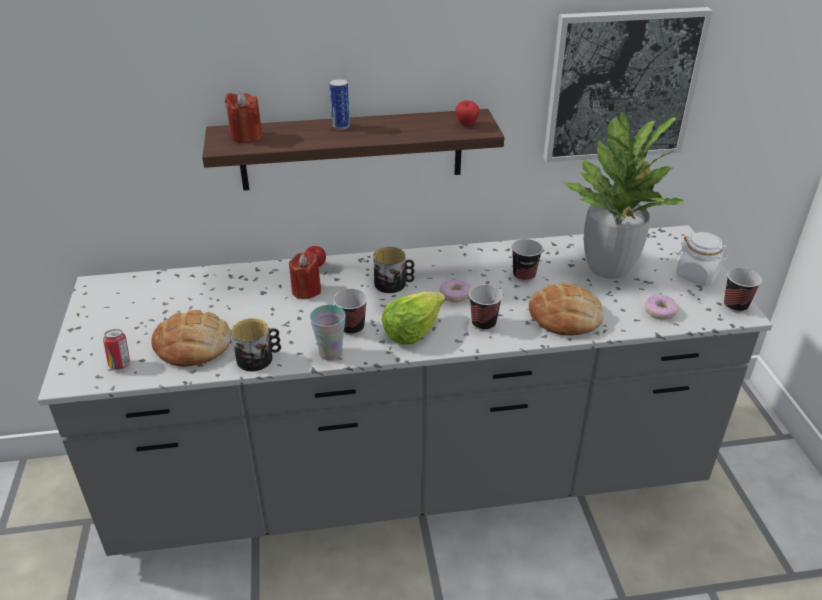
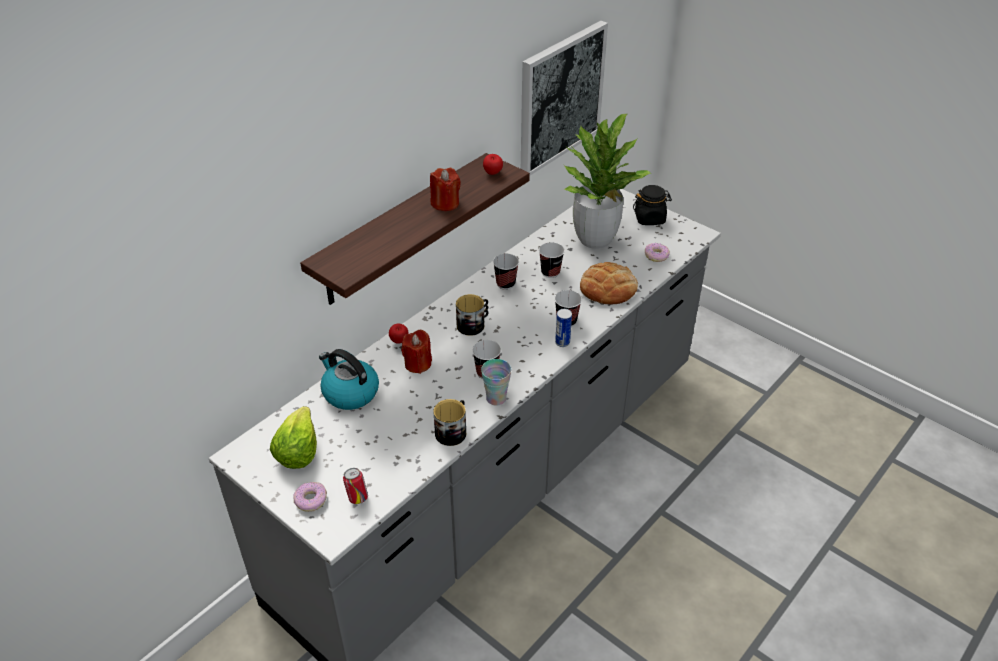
camera: 40 degrees left, 5 degrees up
bread [151,310,231,367] -> none
red candle [225,92,262,143] -> red candle moved to [430,168,461,211]
can [329,79,350,130] -> can moved to [555,309,572,347]
lettuce [382,292,445,345] -> lettuce moved to [270,406,317,469]
donut [440,279,472,302] -> donut moved to [293,482,327,512]
white jar [676,232,730,286] -> black jar [633,185,672,225]
cup [724,268,762,313] -> cup moved to [493,254,519,290]
none -> kettle [319,349,379,410]

